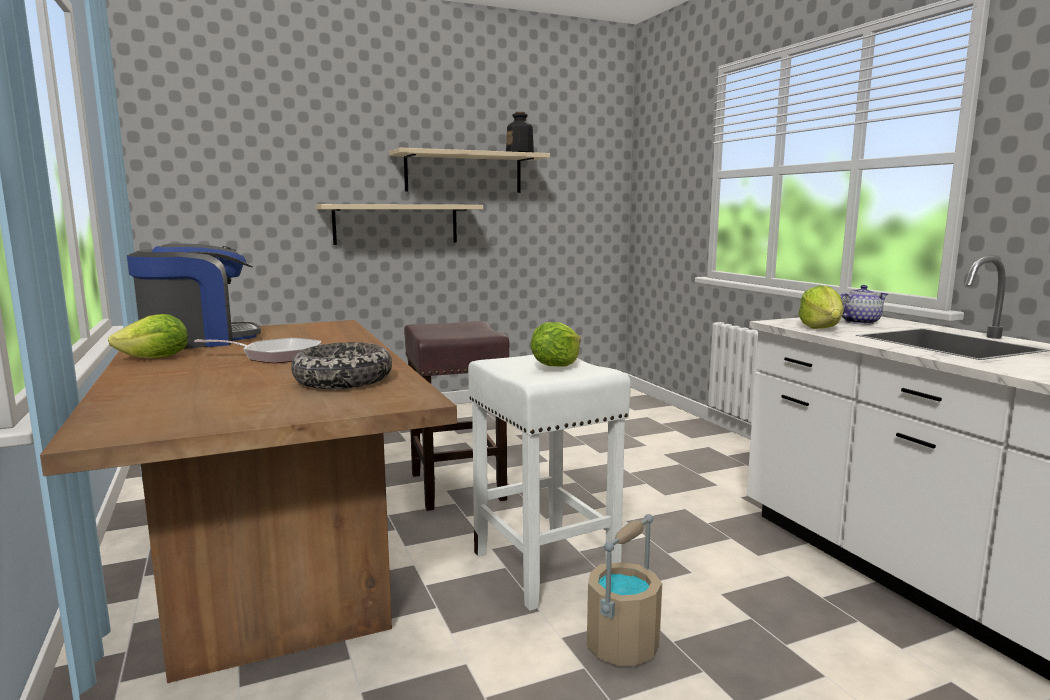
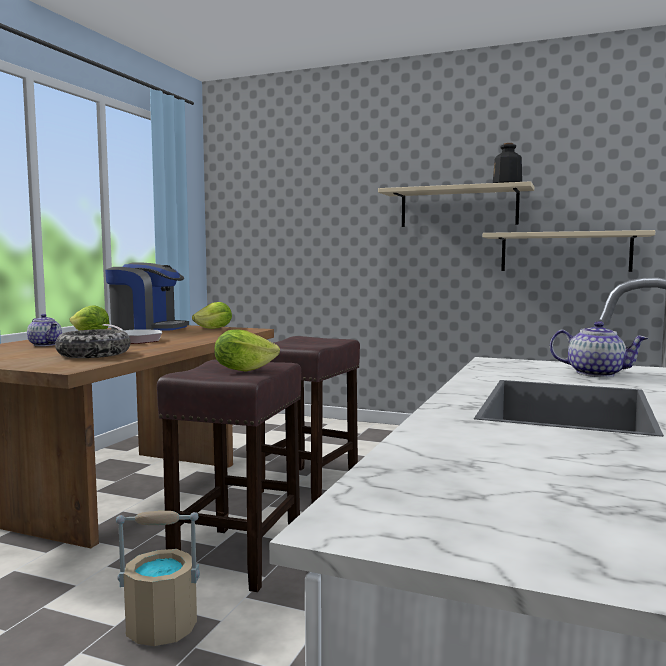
camera: 45 degrees right, 5 degrees down
beige shelf [316,204,483,245] -> beige shelf moved to [483,230,655,272]
white stool [468,355,631,611] -> brown stool [157,359,301,592]
lettuce [798,285,844,329] -> lettuce moved to [192,302,232,329]
none -> teapot [27,314,62,346]

